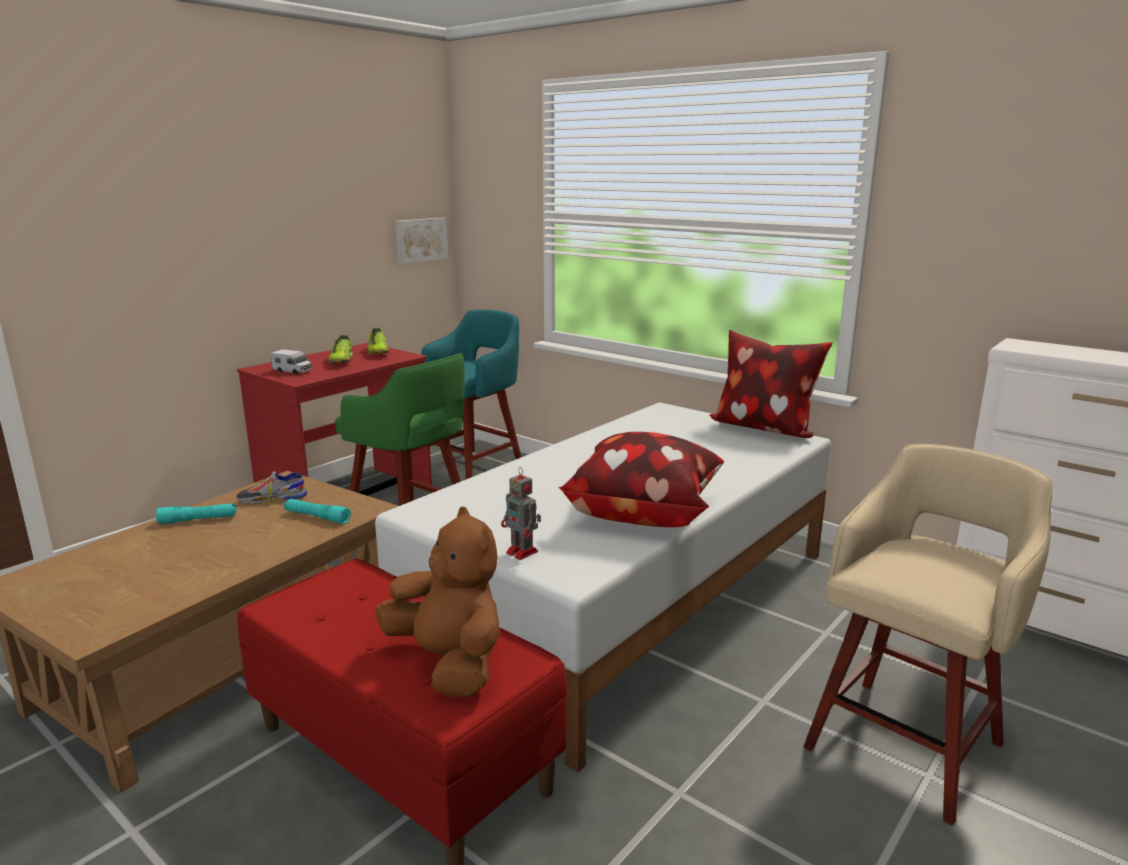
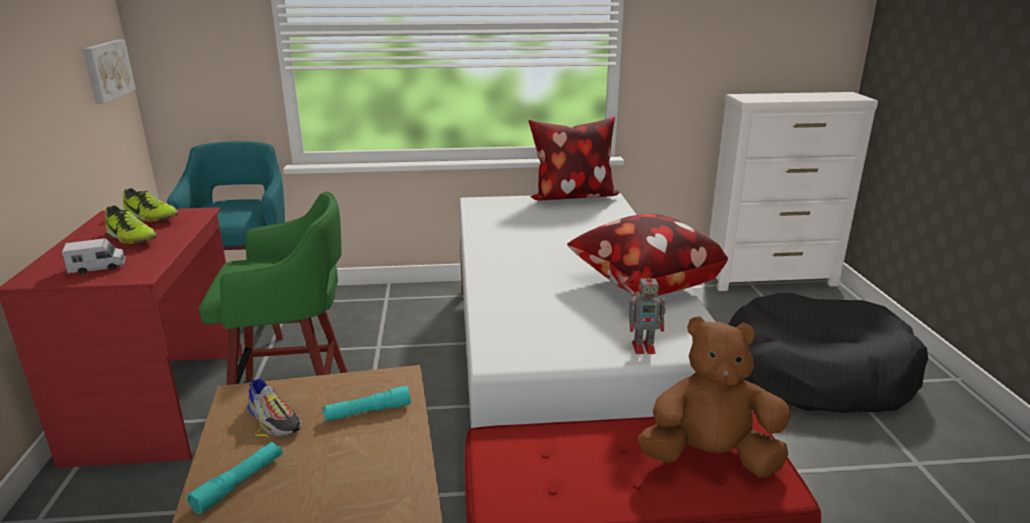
camera: 45 degrees left, 5 degrees up
shoe [237,471,308,505] -> shoe turned 75 degrees counterclockwise [247,377,302,438]
beige stool [803,444,1053,825] -> black dog bed [728,293,928,413]

